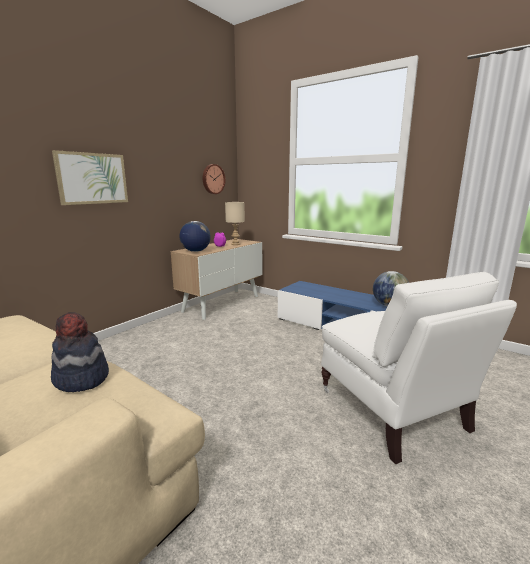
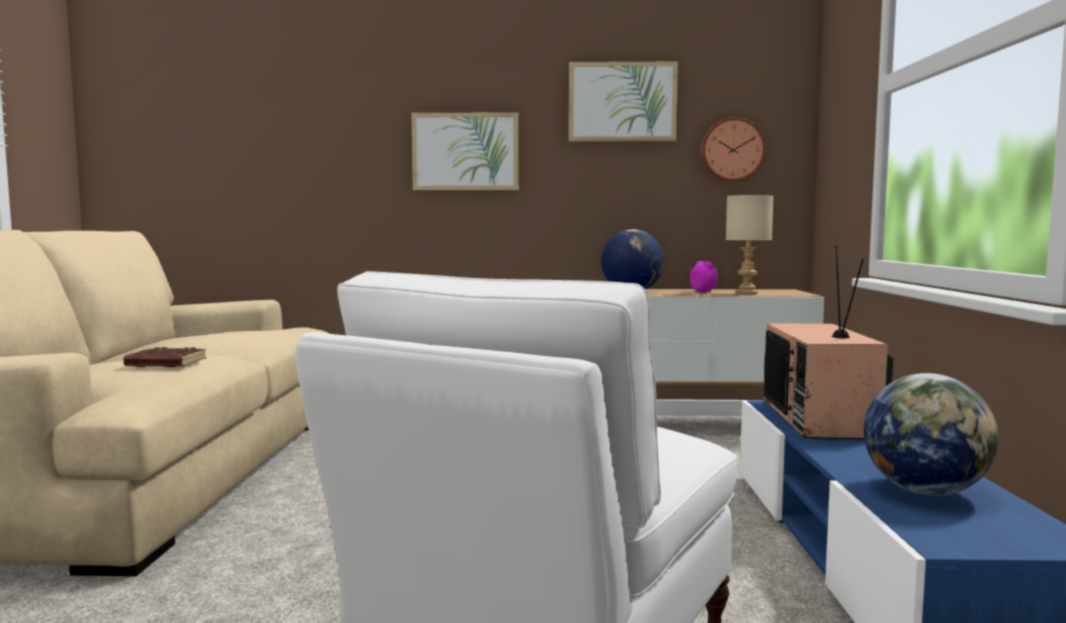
camera: 55 degrees right, 10 degrees down
hat [51,312,109,392] -> brown book [123,347,207,367]
none -> picture [569,62,678,142]
none -> television [764,246,893,439]

